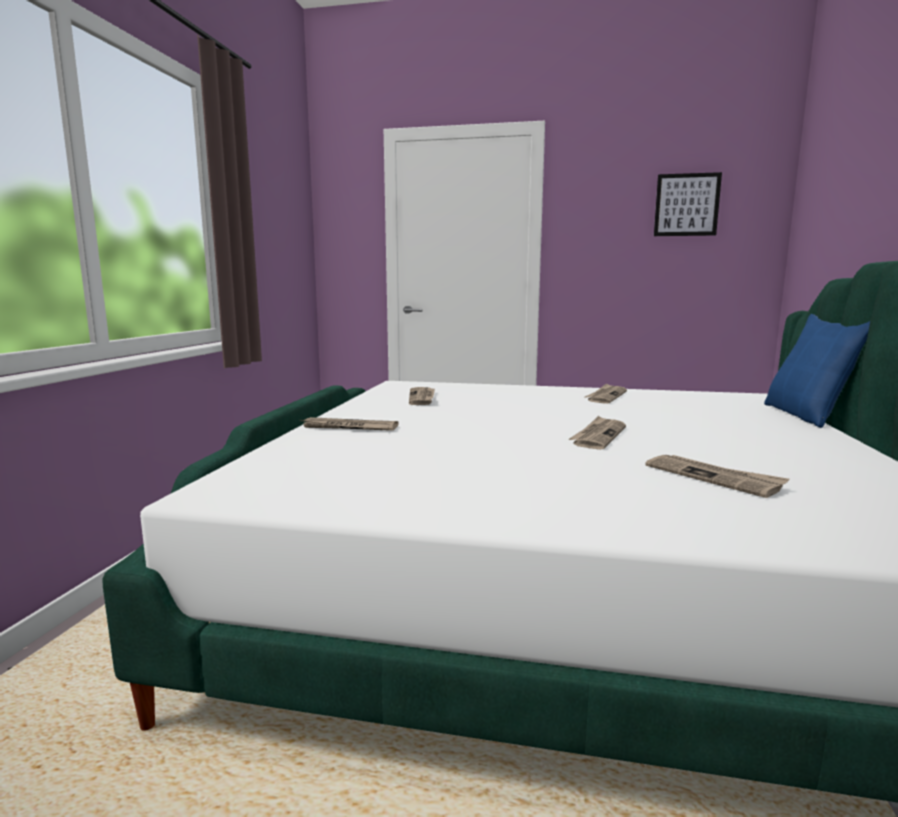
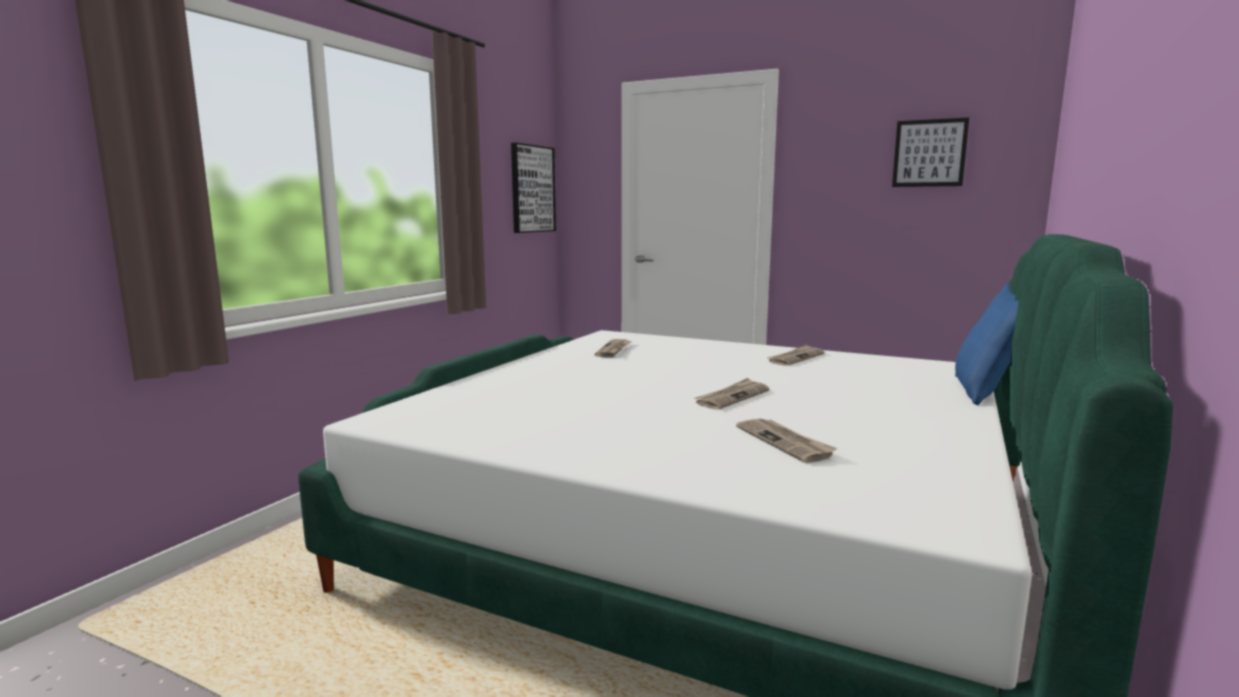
camera: 15 degrees right, 0 degrees up
newspaper [300,417,398,431] -> none
none -> picture [511,143,556,233]

